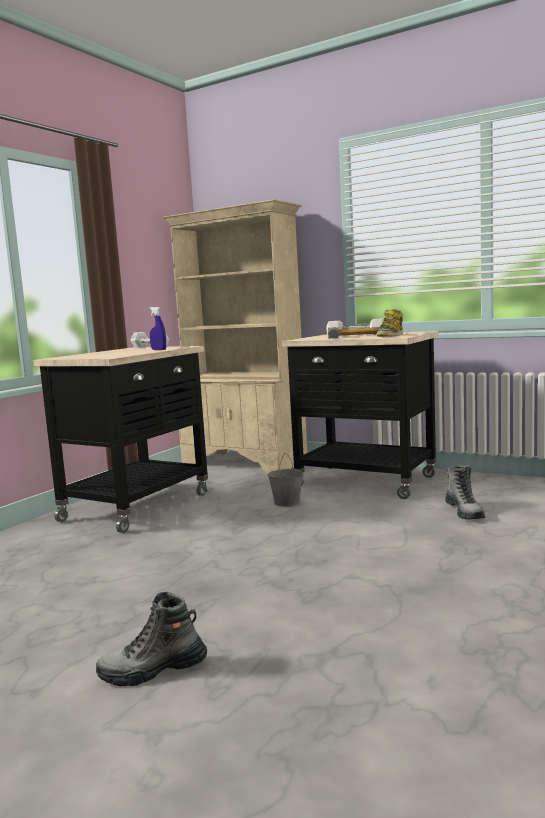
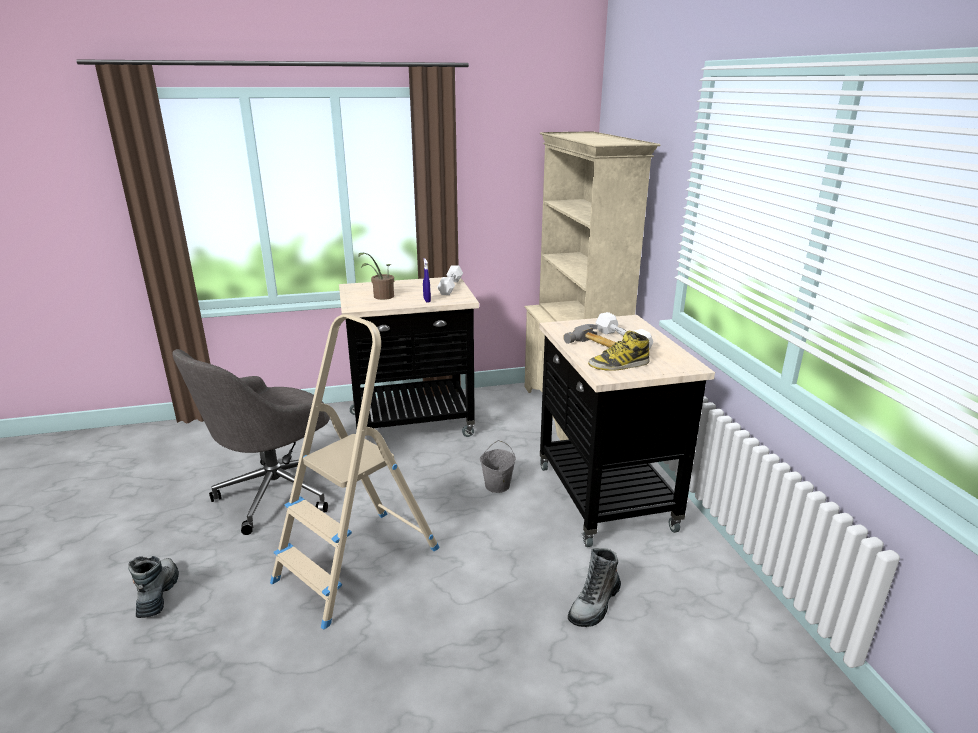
camera: 45 degrees right, 15 degrees up
boot [96,592,207,686] -> boot turned 45 degrees clockwise [128,556,179,618]
none -> grey office chair [172,349,330,535]
none -> beige step ladder [270,314,440,629]
none -> potted plant [358,252,394,300]

